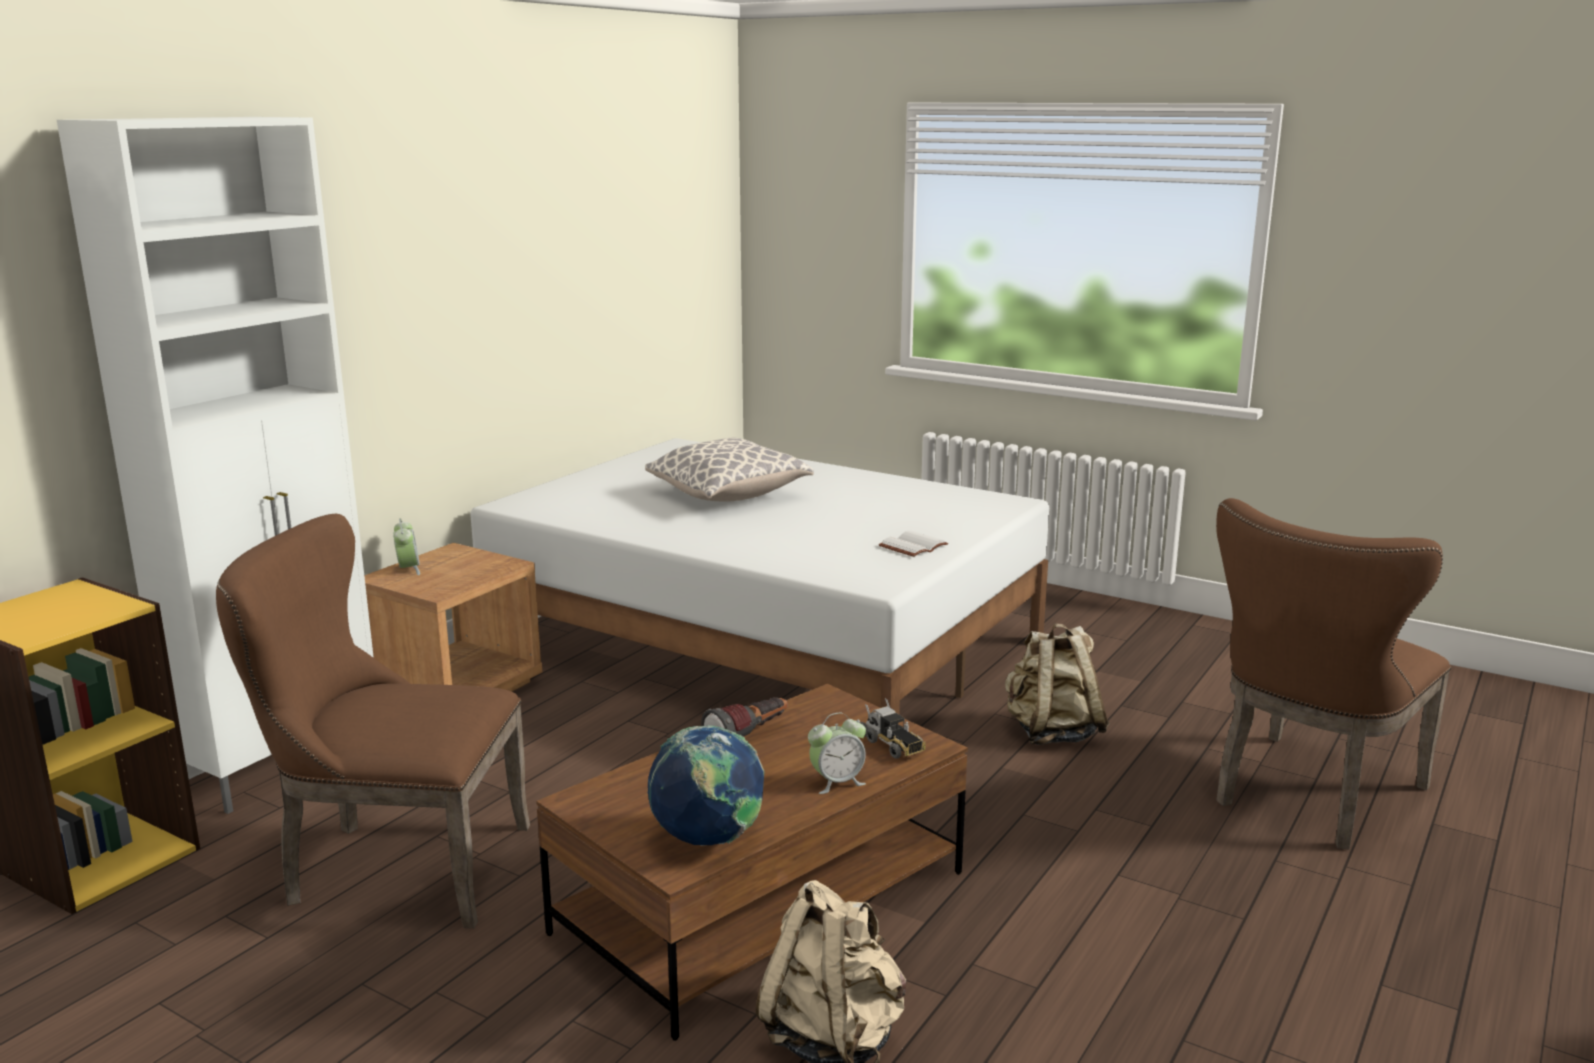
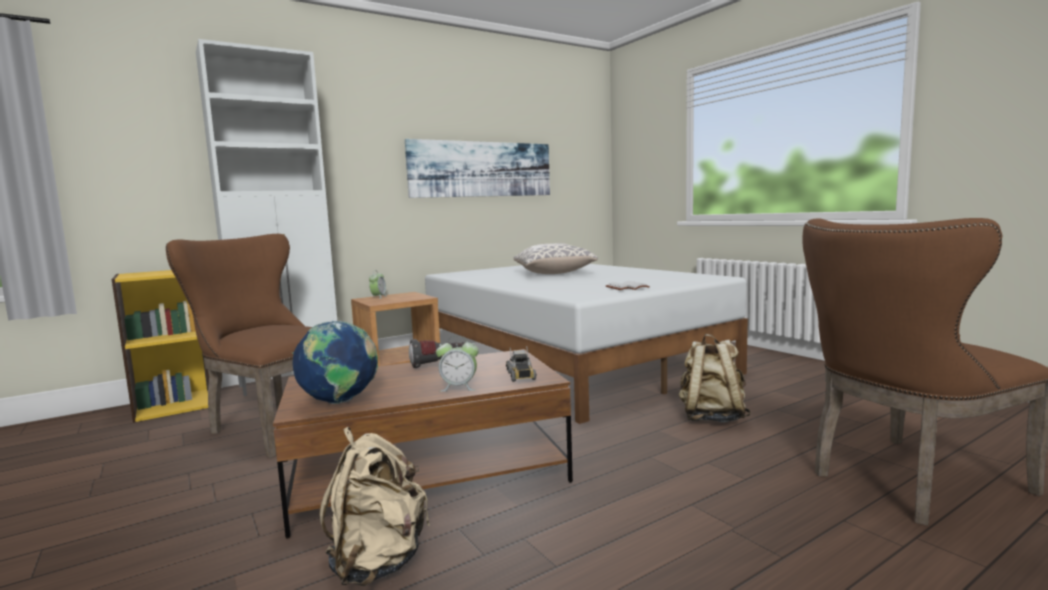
camera: 25 degrees right, 10 degrees down
none -> picture [405,139,550,198]

